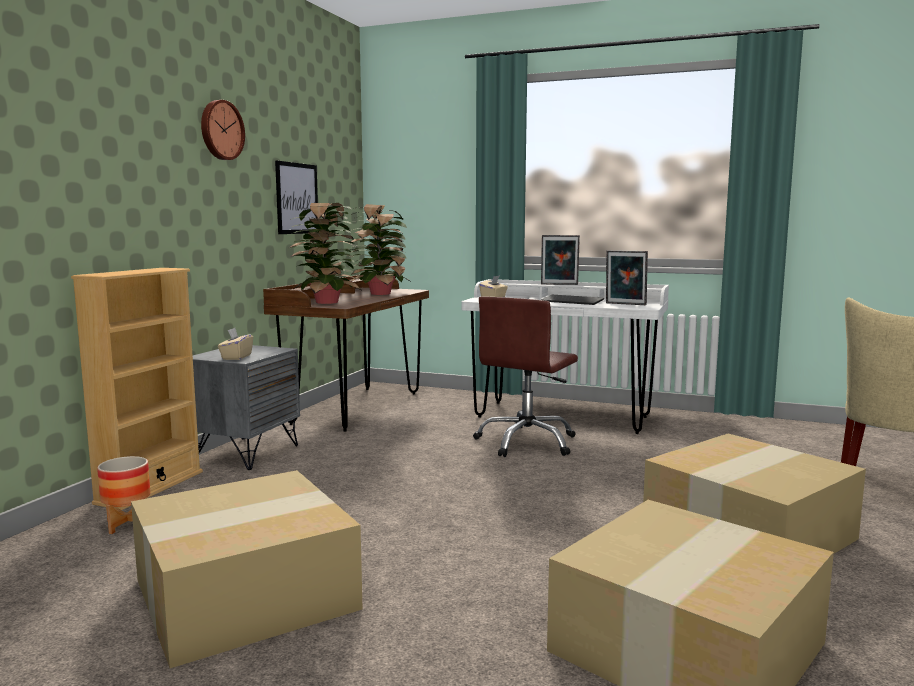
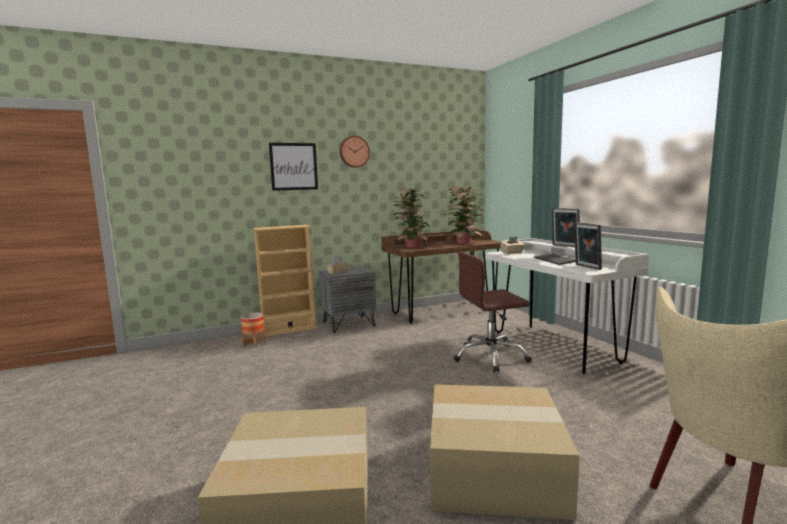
camera: 45 degrees right, 0 degrees up
cardboard box [131,470,363,668] -> none
picture [275,161,318,234] -> picture moved to [269,143,318,191]

